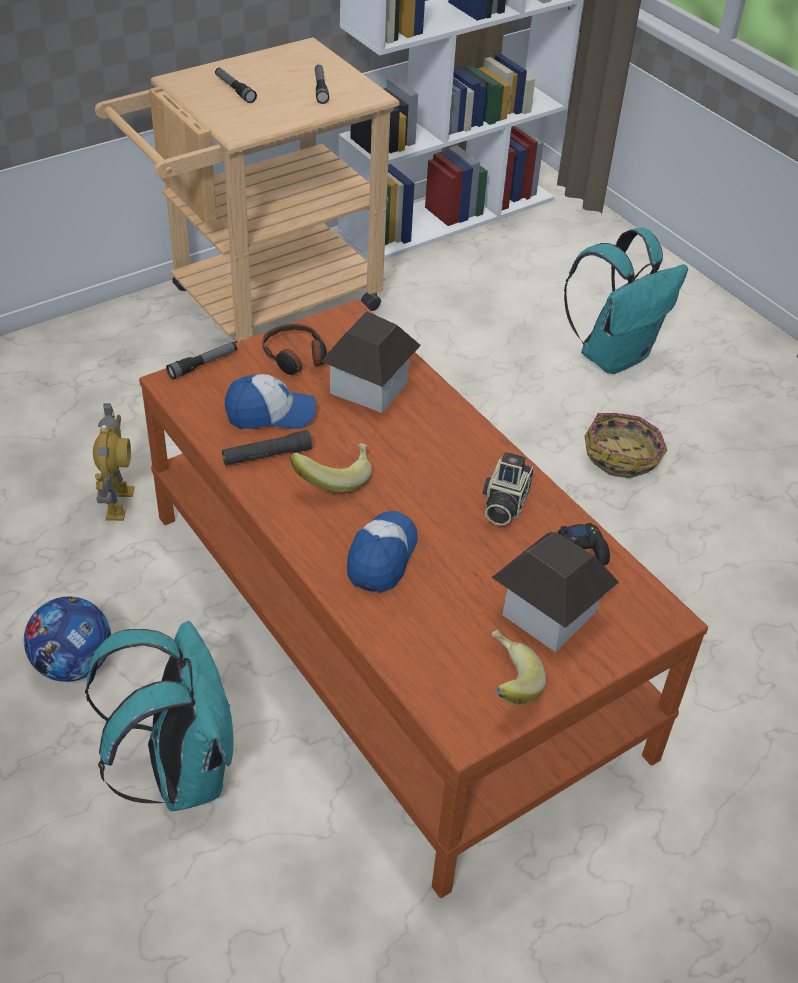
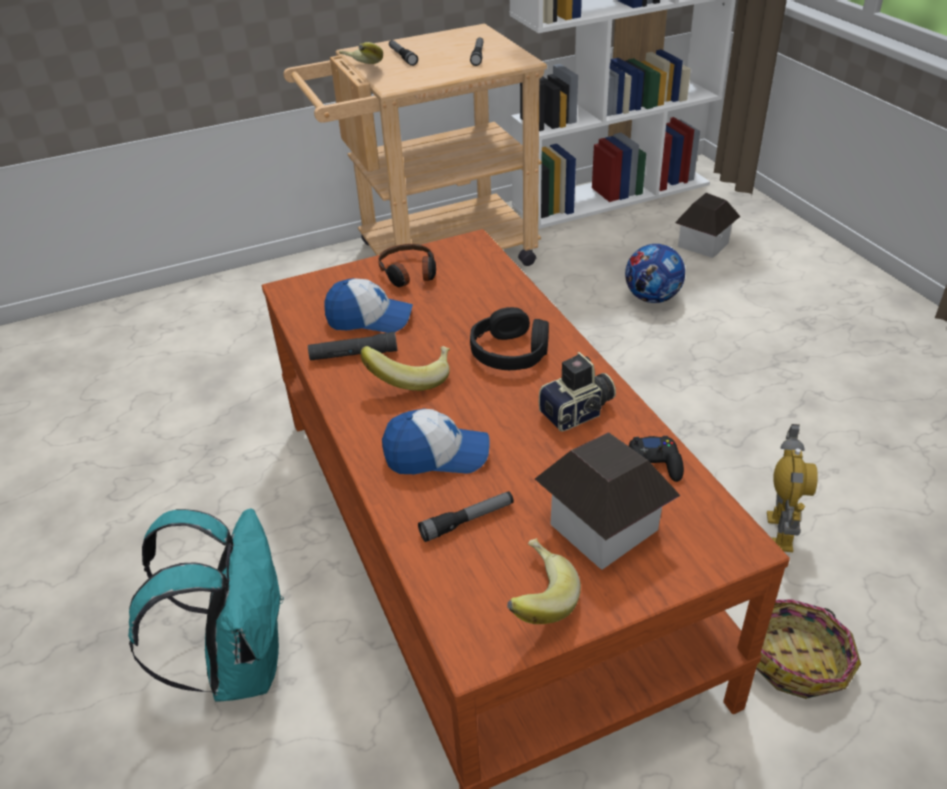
camera: 15 degrees right, 5 degrees down
football [24,597,111,682] -> football moved to [625,244,685,303]
toy robot [93,403,134,521] -> toy robot moved to [767,424,818,552]
flashlight [166,342,237,379] -> flashlight moved to [418,491,514,542]
toy house [321,311,421,413] -> toy house moved to [675,193,741,258]
cap [347,511,418,593] -> cap turned 60 degrees clockwise [382,409,490,474]
camera [482,452,534,526] -> camera turned 150 degrees counterclockwise [539,352,616,432]
turquoise backpack [564,228,688,374] -> none
basket [584,413,667,478] -> basket moved to [756,600,861,699]
none -> banana [339,42,383,64]
none -> black headphones [470,307,549,370]

